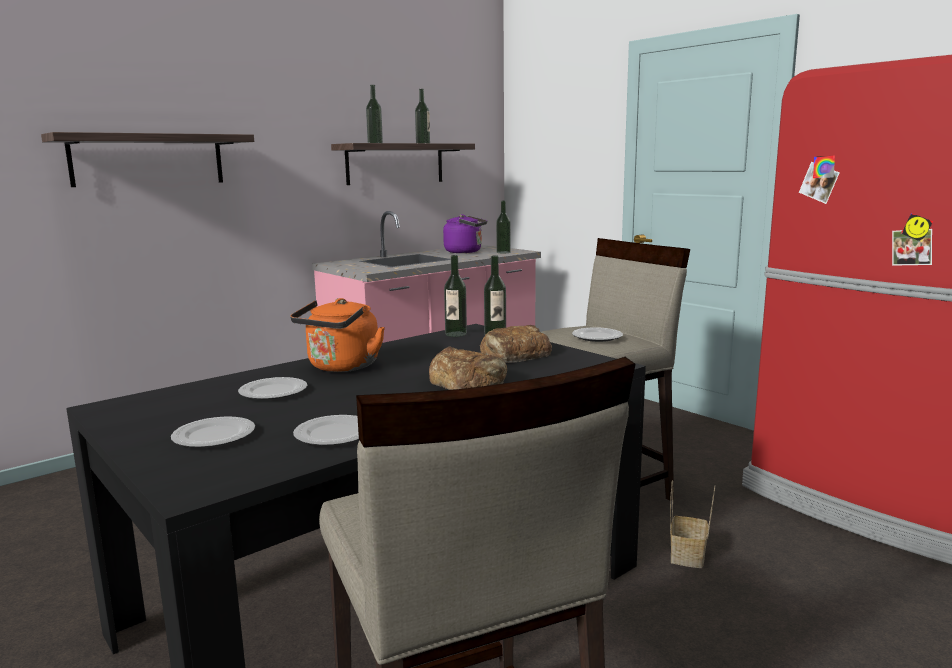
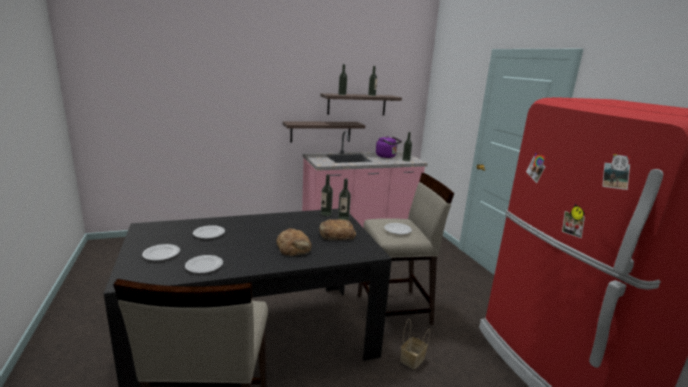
camera: 20 degrees right, 5 degrees up
shelf [41,132,254,187] -> shelf moved to [283,121,365,143]
orange kettle [290,298,385,372] -> none

